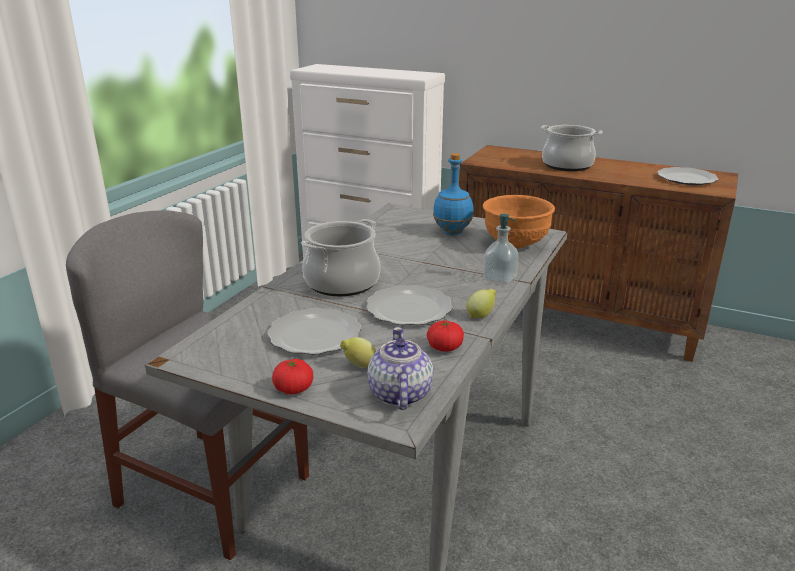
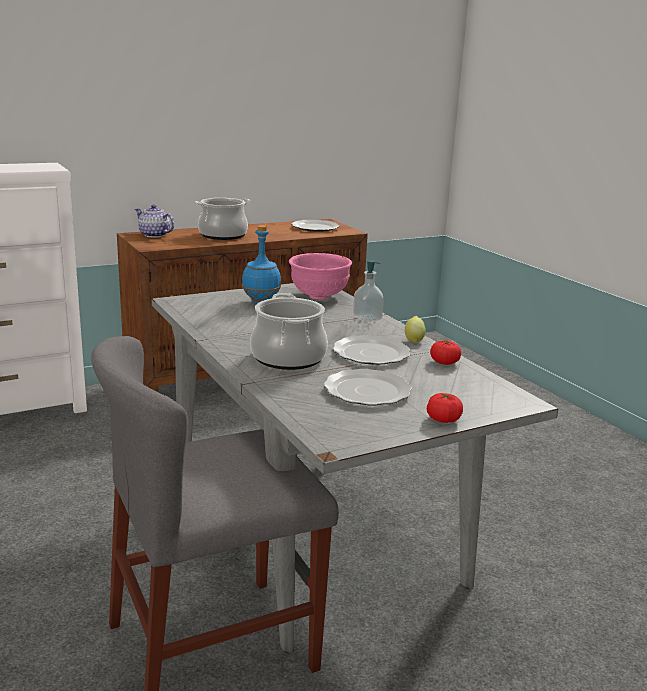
camera: 55 degrees left, 5 degrees down
lemon [340,337,376,368] -> none
teapot [367,327,433,410] -> teapot moved to [135,205,174,237]
orange bowl [483,195,555,249] -> pink bowl [289,253,352,300]

